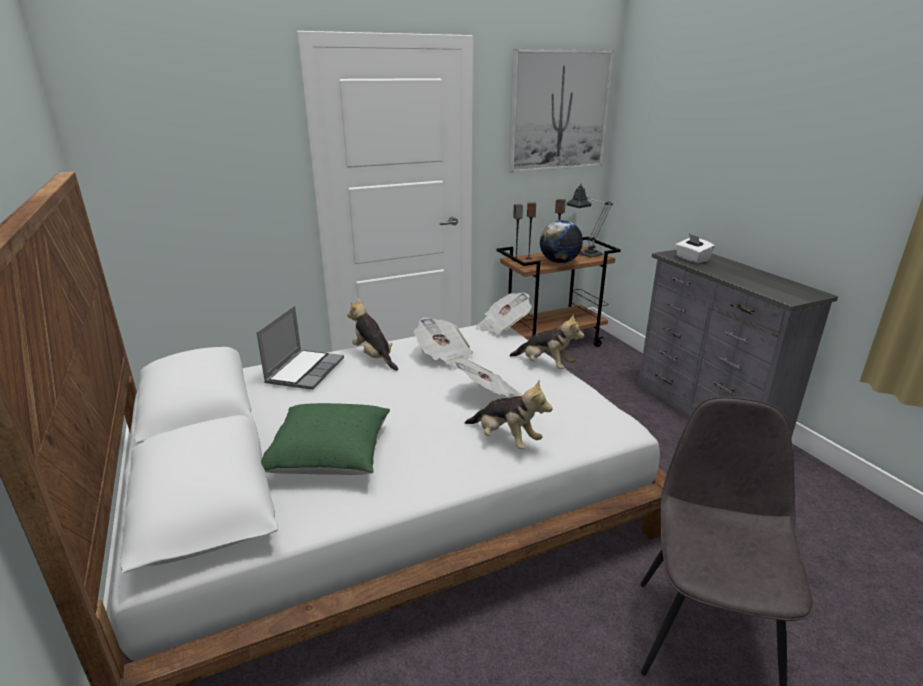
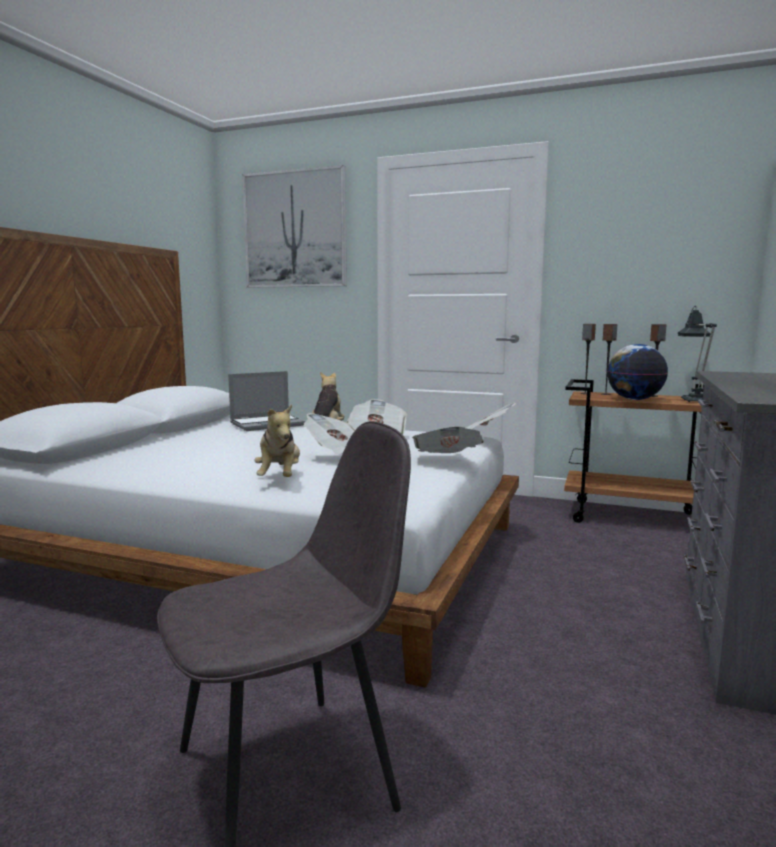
camera: 45 degrees right, 15 degrees down
green pillow [261,403,390,475] -> none
picture [509,49,614,173] -> picture moved to [242,165,347,288]
plush toy [509,314,585,369] -> newspaper [412,427,484,453]
white tissue box [675,234,715,263] -> none

